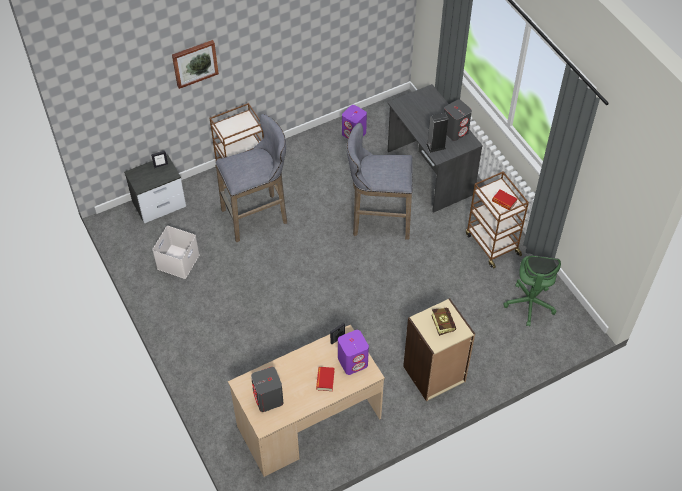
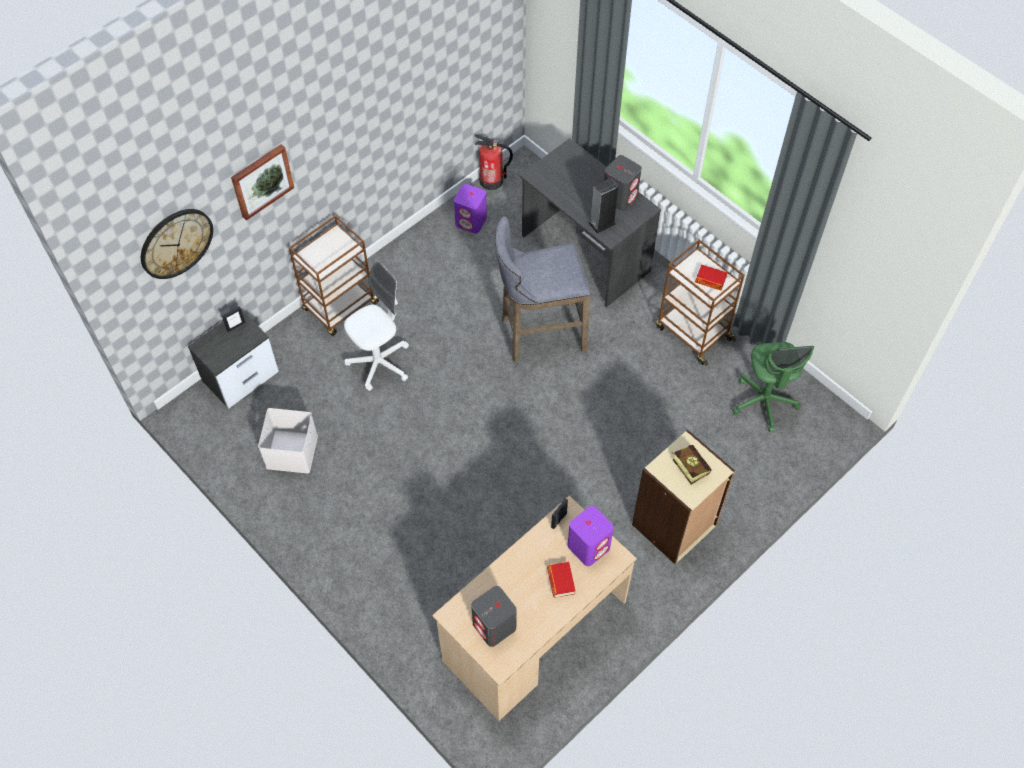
camera: 15 degrees left, 5 degrees up
grey stool [216,114,287,242] -> white office chair [344,261,409,391]
none -> wall clock [141,209,213,279]
none -> fire extinguisher [475,135,513,190]

